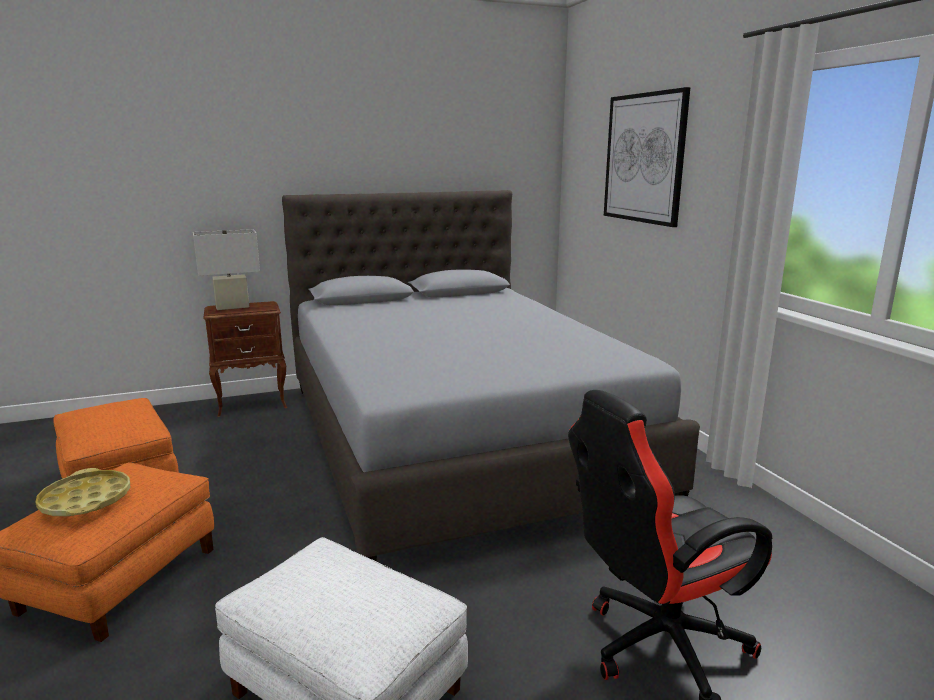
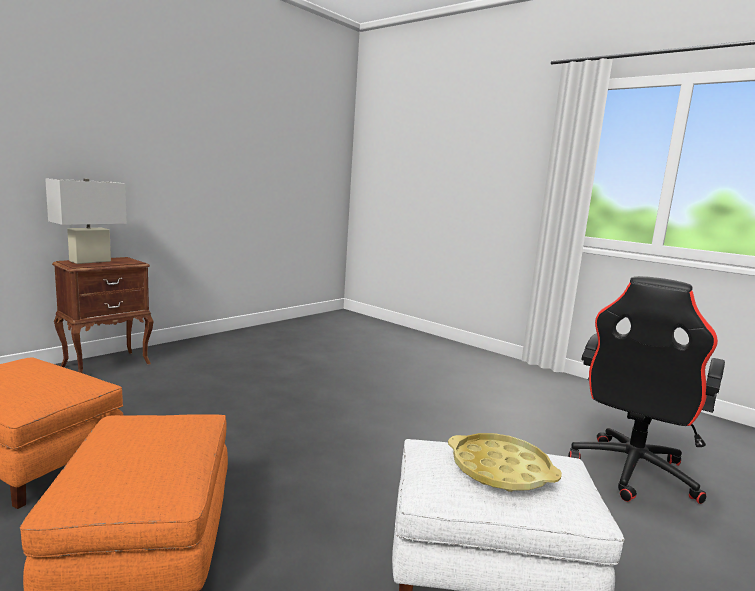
camera: 30 degrees left, 5 degrees down
yellow tray [35,468,131,516] -> yellow tray moved to [448,433,562,492]
grey bed [282,190,700,561] -> none
picture [604,87,690,227] -> none

